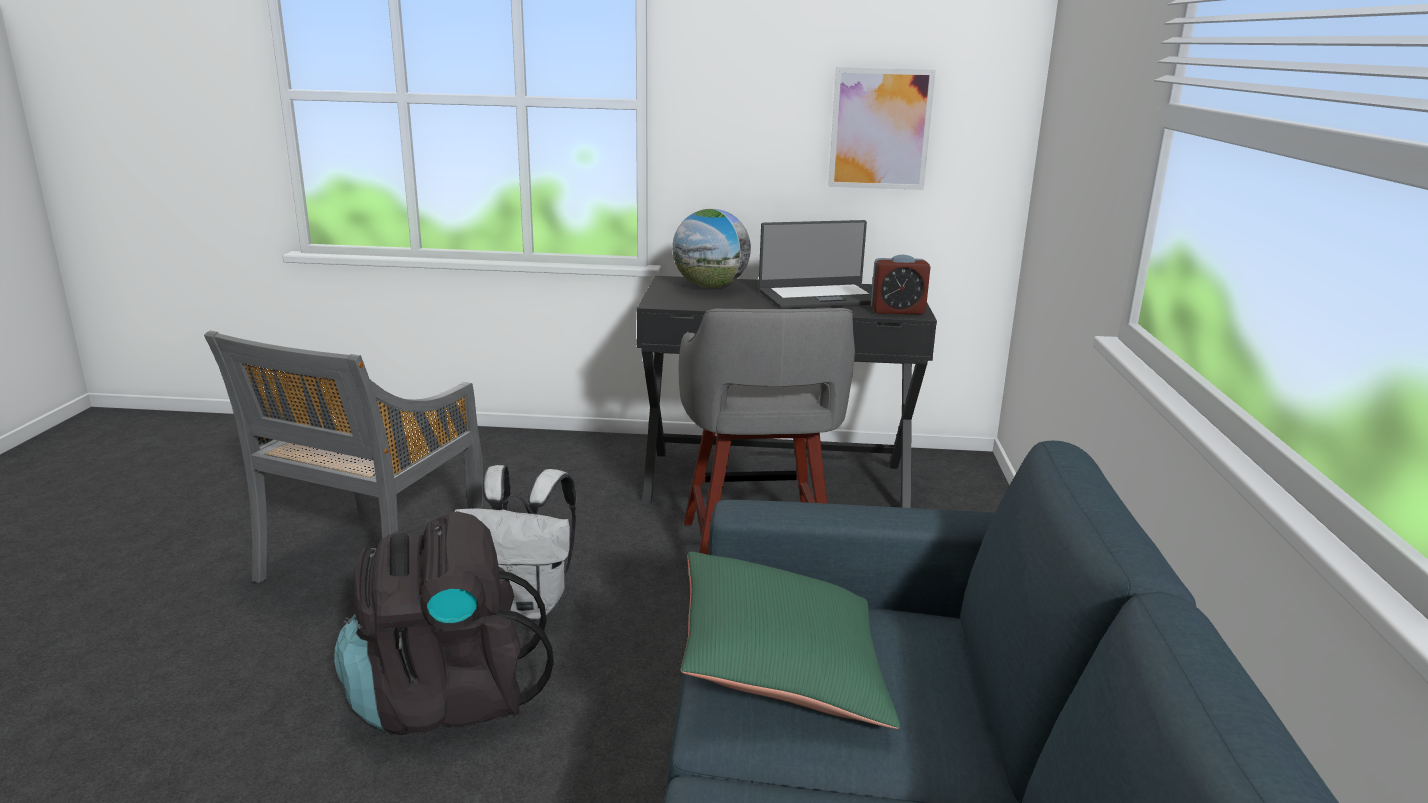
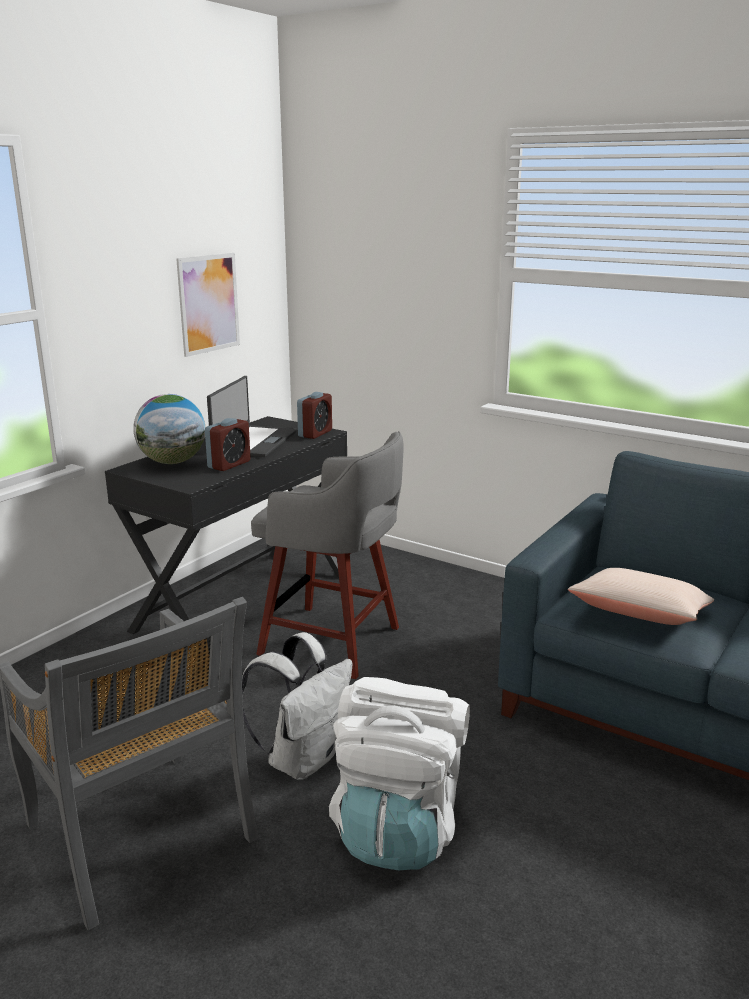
camera: 60 degrees left, 0 degrees up
black backpack [334,511,554,735] -> white backpack [329,677,470,870]
green pillow [681,552,900,729] -> beige pillow [568,568,714,625]
none -> alarm clock [205,418,251,471]

